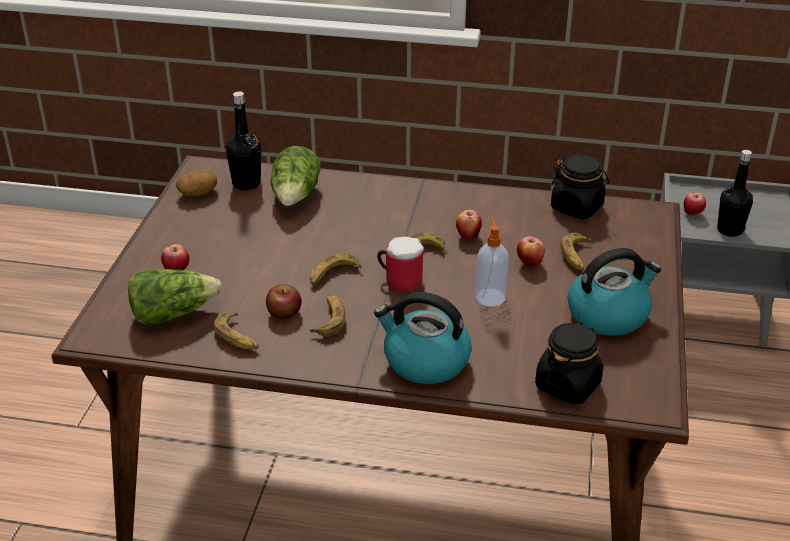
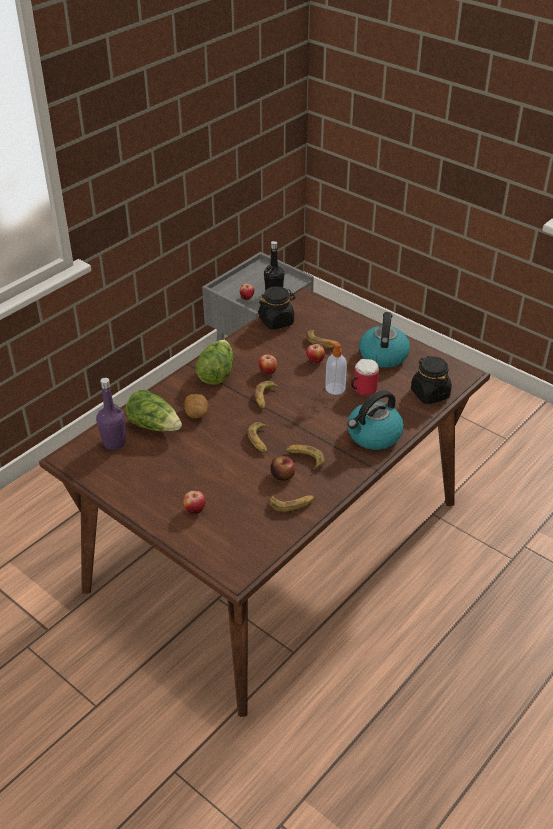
camera: 60 degrees left, 5 degrees up
lettuce [128,269,222,325] -> lettuce moved to [195,340,234,385]
potato [176,169,217,196] -> potato moved to [184,394,209,418]
black bottle [226,91,261,190] -> purple bottle [96,378,126,450]
mug [377,237,424,291] -> mug moved to [351,359,379,396]

